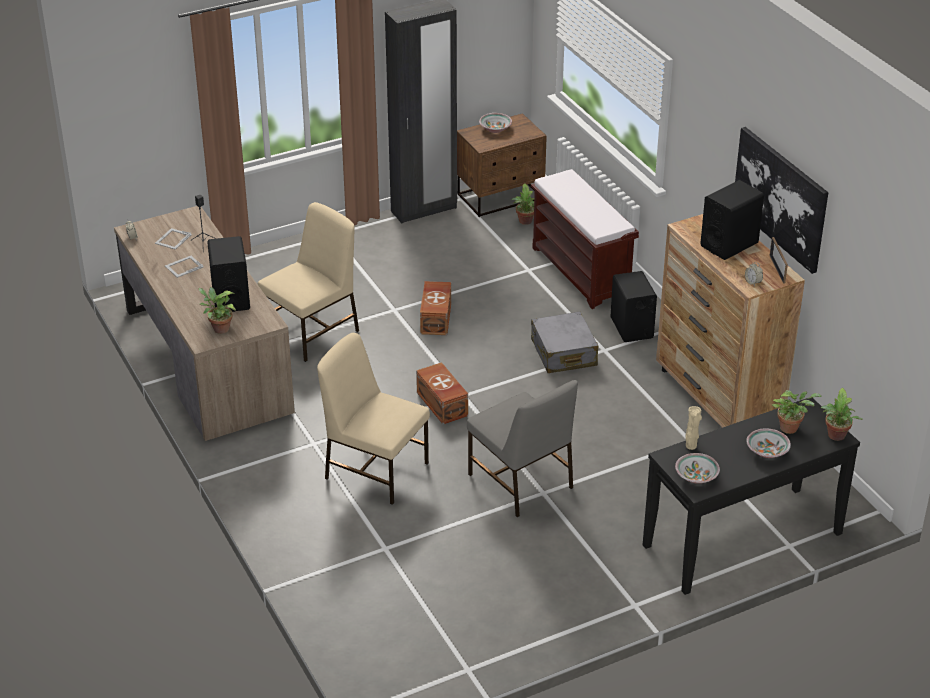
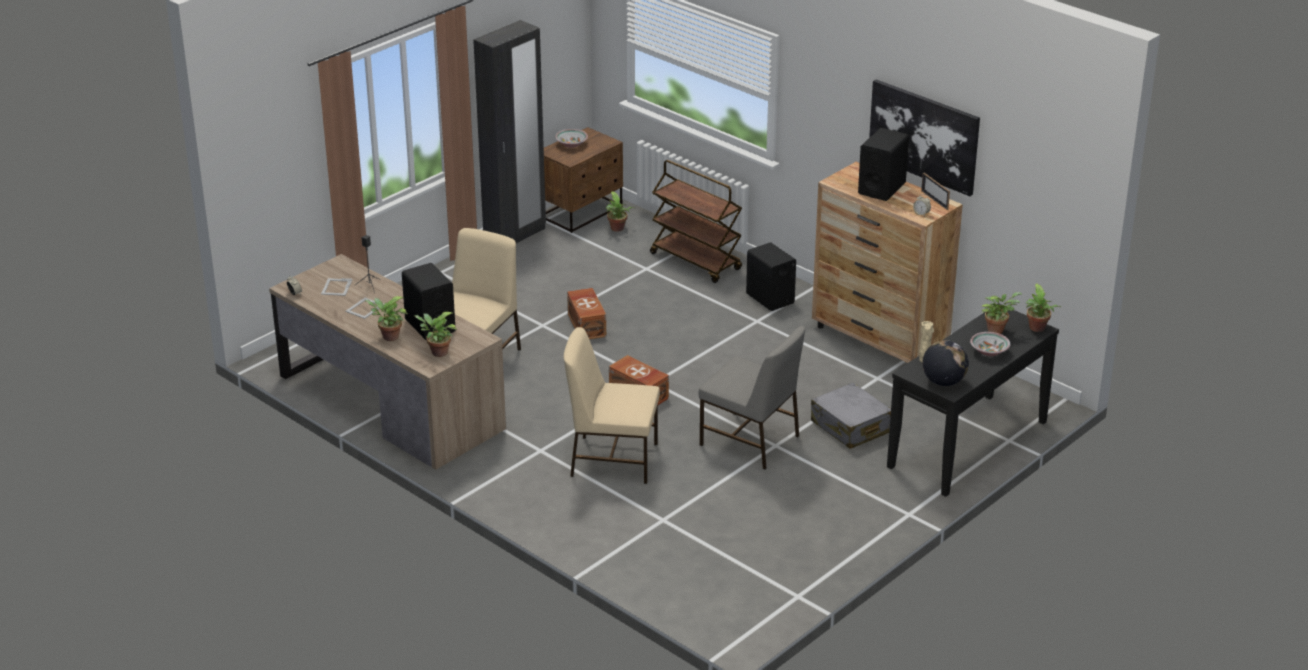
camera: 20 degrees left, 5 degrees down
brown bench [531,169,639,309] -> brown cart [650,160,742,283]
grey suitcase [531,311,598,373] -> grey suitcase moved to [811,382,891,449]
bowl [675,453,720,484] -> globe [922,340,969,386]
none -> potted plant [365,296,408,341]

